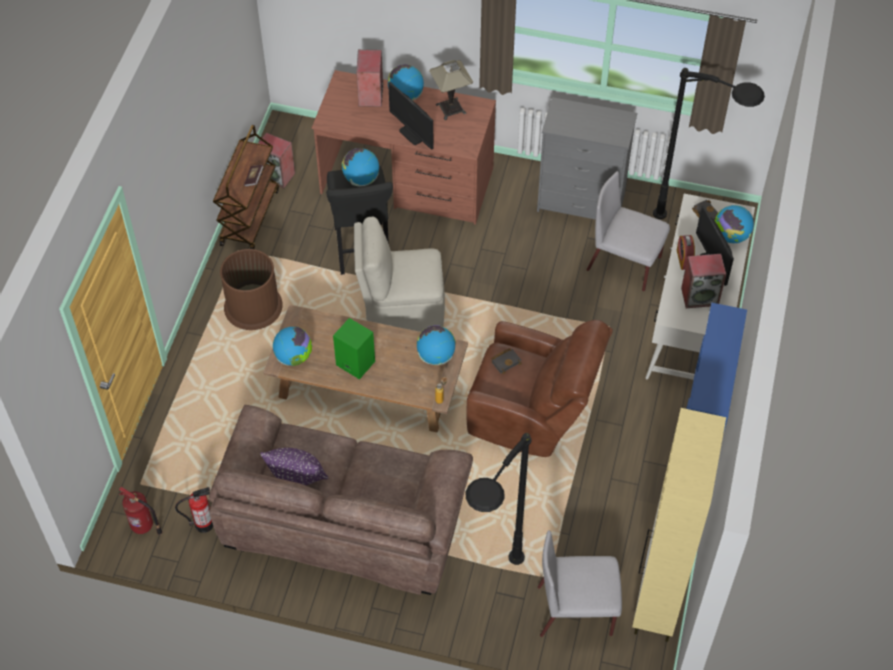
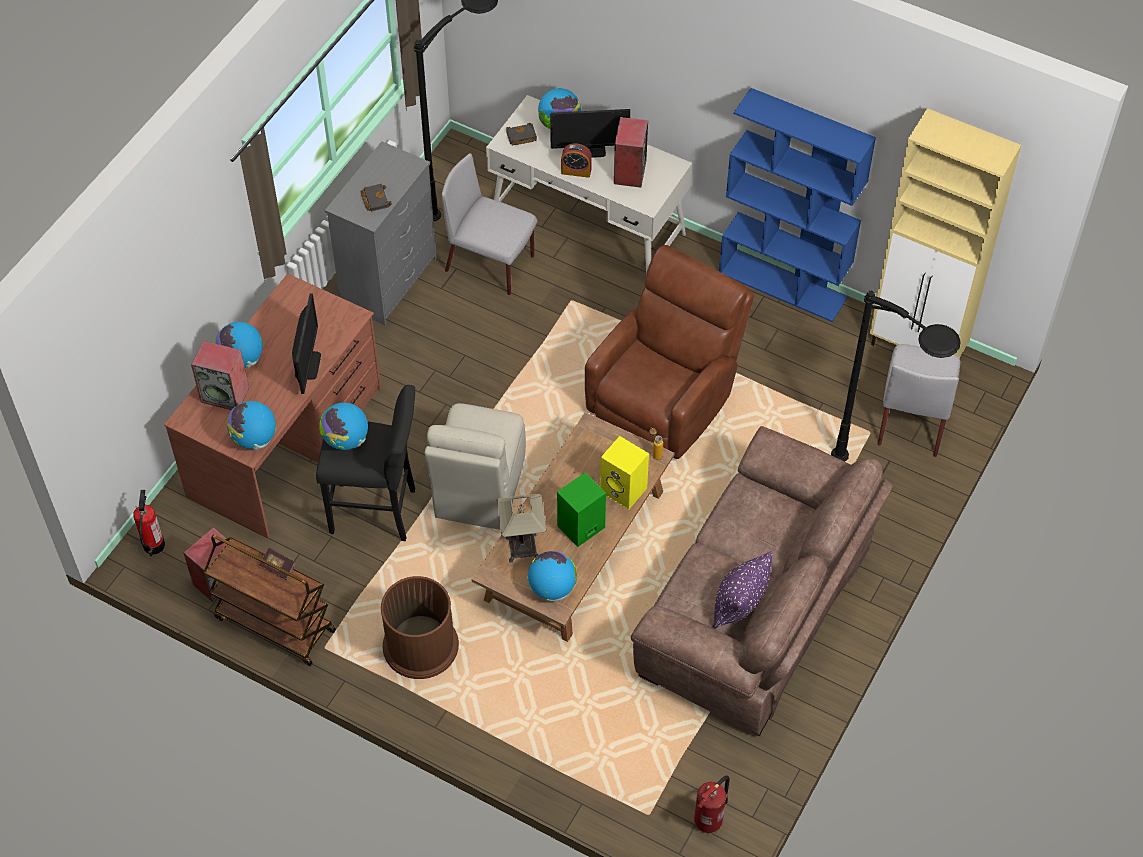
camera: 75 degrees left, 0 degrees up
fire extinguisher [175,487,213,533] -> fire extinguisher moved to [133,490,165,557]
monitor [388,82,434,150] -> monitor turned 60 degrees counterclockwise [292,293,321,394]
globe [417,325,456,365] -> globe moved to [226,401,276,450]
table lamp [429,60,473,120] -> table lamp moved to [497,494,547,563]
black book [491,348,522,374] -> black book moved to [360,184,392,212]
grey chair [586,171,670,291] -> grey chair turned 75 degrees clockwise [442,153,537,295]
none -> yellow speaker [600,436,649,510]

